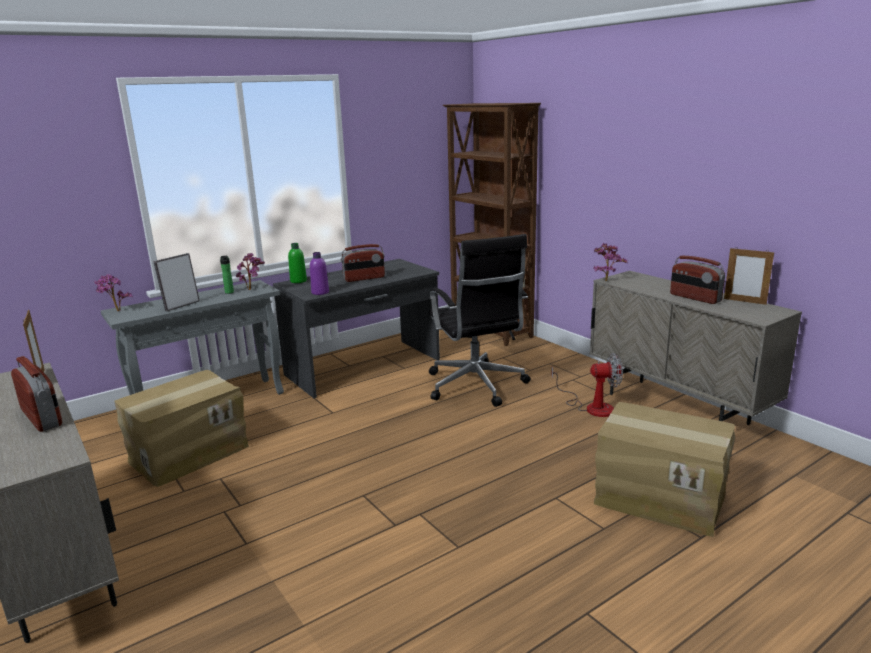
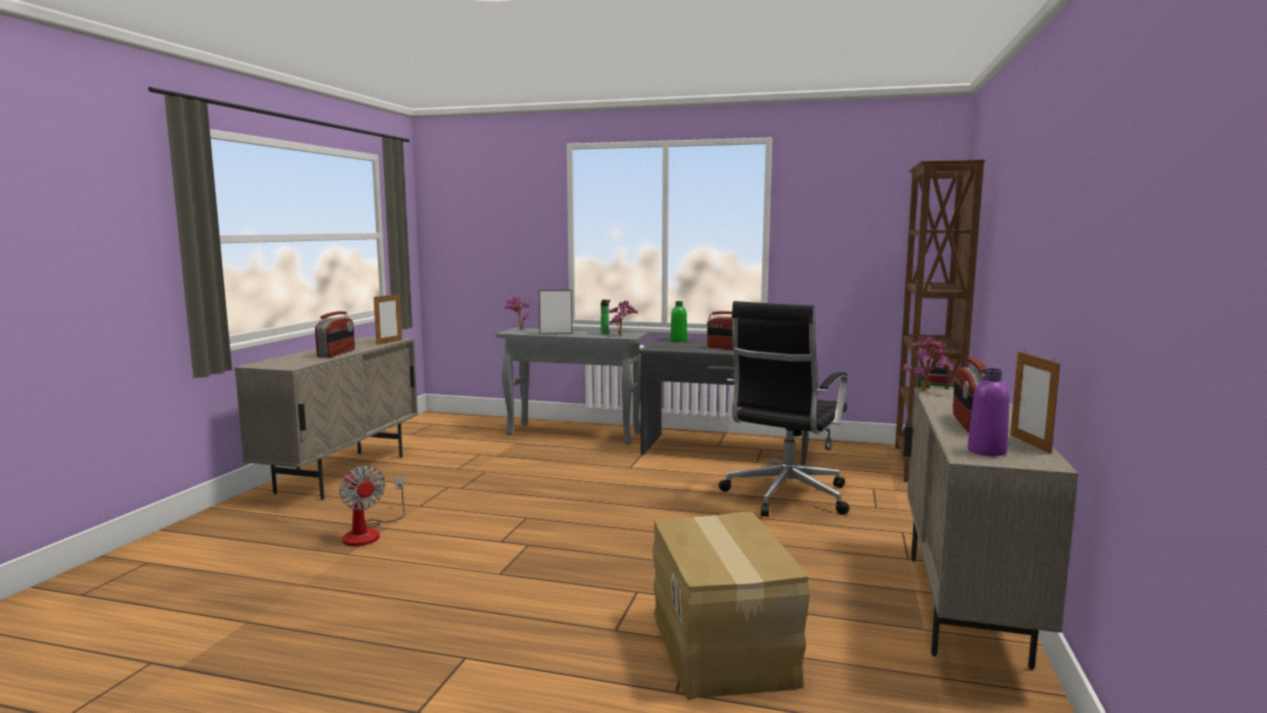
camera: 50 degrees right, 10 degrees down
cardboard box [114,370,249,487] -> none
purple bottle [310,252,329,295] -> purple bottle moved to [968,368,1010,456]
fan [551,353,623,417] -> fan moved to [339,465,405,546]

